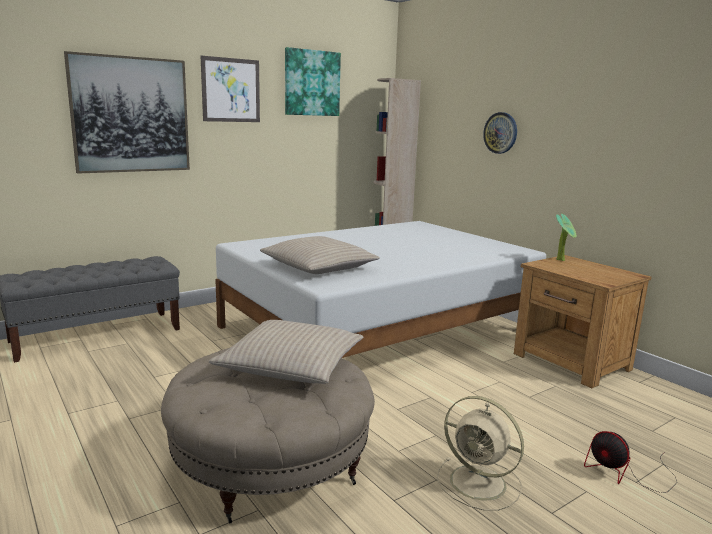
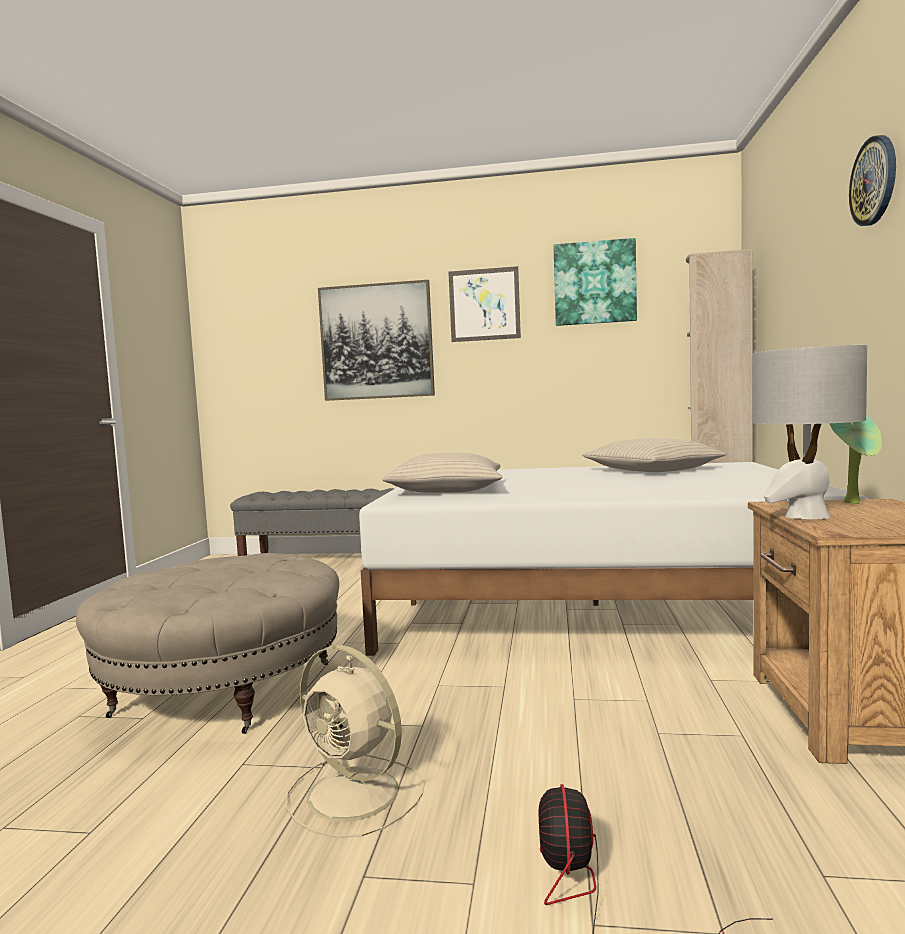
camera: 45 degrees right, 10 degrees down
beige pillow [209,320,363,384] -> beige pillow moved to [582,438,726,472]
beige fan [437,396,524,511] -> beige fan turned 45 degrees counterclockwise [286,645,424,838]
wall clock [483,112,517,154] -> wall clock moved to [849,135,896,226]
none -> grey table lamp [752,345,867,519]

